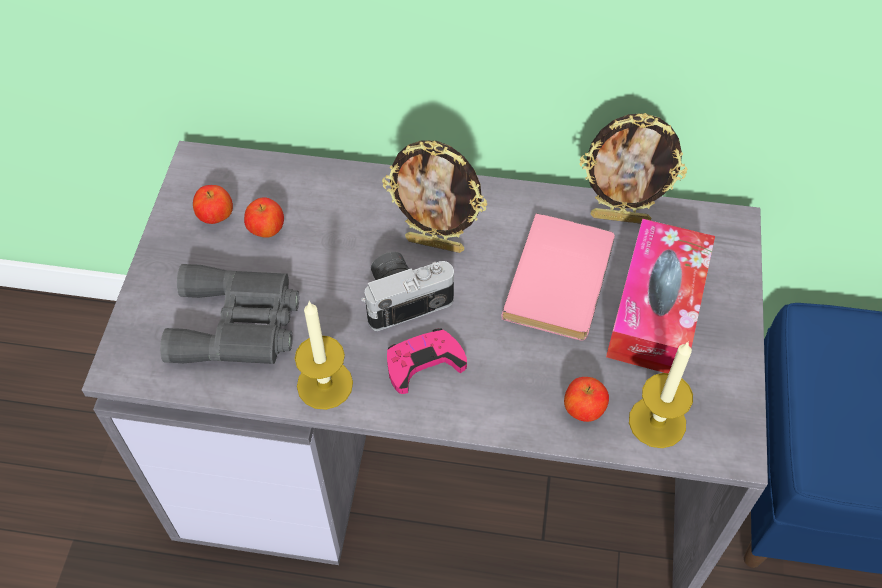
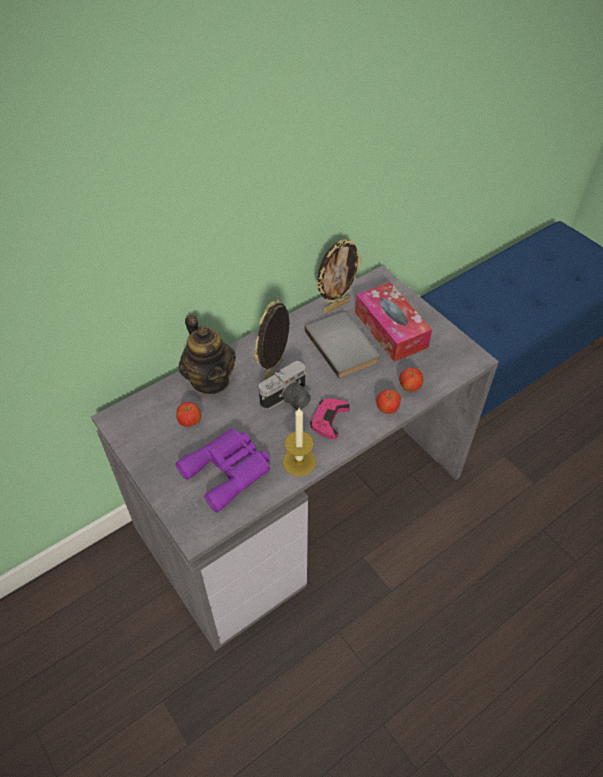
camera: 45 degrees left, 5 degrees down
grey binoculars [160,264,299,364] -> purple binoculars [176,428,270,513]
apple [193,185,233,224] -> apple moved to [376,389,401,414]
camera [361,252,454,331] -> camera turned 150 degrees counterclockwise [259,361,311,410]
picture frame [382,140,487,253] -> picture frame turned 150 degrees clockwise [254,300,290,380]
pink book [501,213,615,340] -> grey book [305,312,380,379]
candle [629,341,693,448] -> none
none -> teapot [179,315,236,394]

